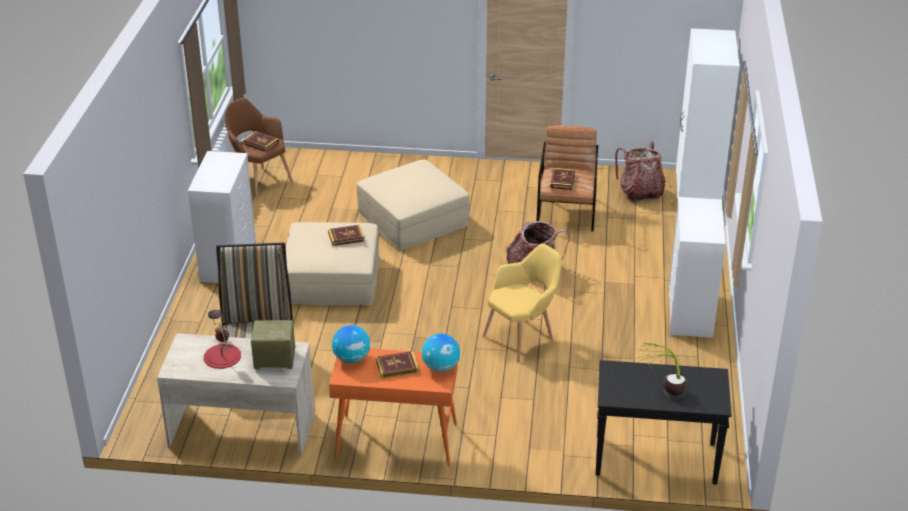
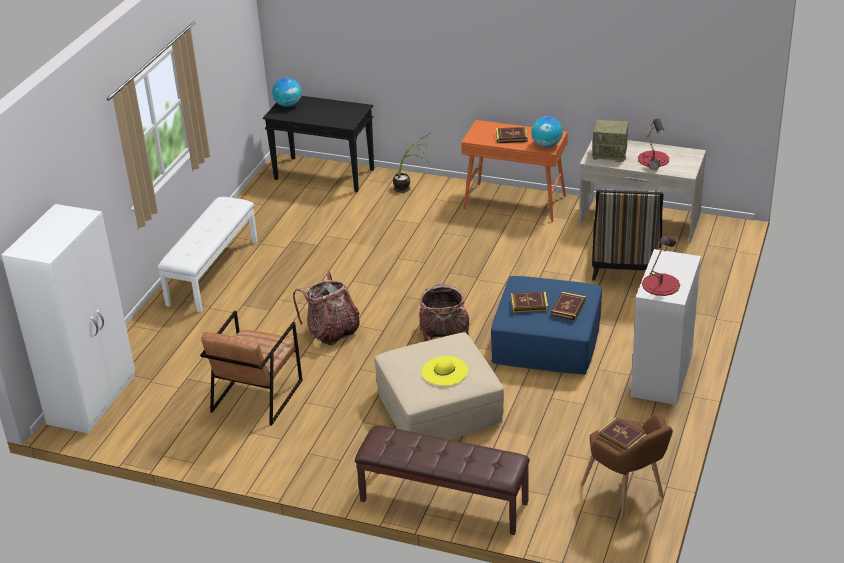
camera: 165 degrees left, 0 degrees up
beige ottoman [286,222,379,305] -> blue ottoman [491,276,602,375]
globe [422,333,460,372] -> globe moved to [272,78,302,107]
yellow armchair [483,244,561,362] -> none
book [550,168,575,190] -> book moved to [551,292,586,321]
backpack [615,141,665,202] -> backpack moved to [419,283,470,341]
potted plant [634,343,687,400] -> potted plant moved to [393,133,433,193]
white dresser [668,197,726,338] -> white bench [157,197,258,313]
none -> brown bench [355,425,530,535]
none -> yellow hat [422,356,468,386]
none -> red table lamp [642,236,680,296]

